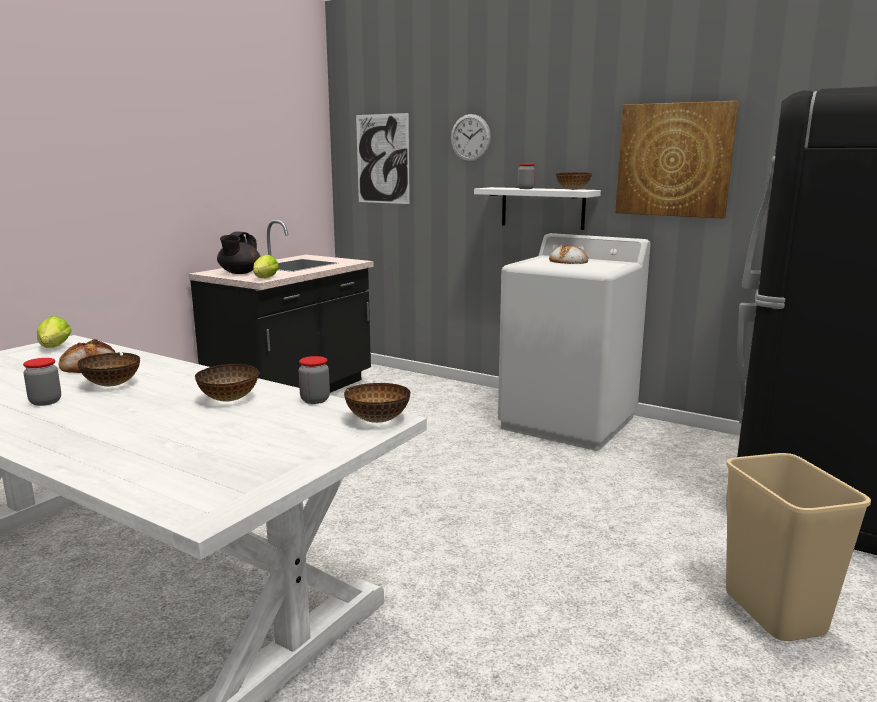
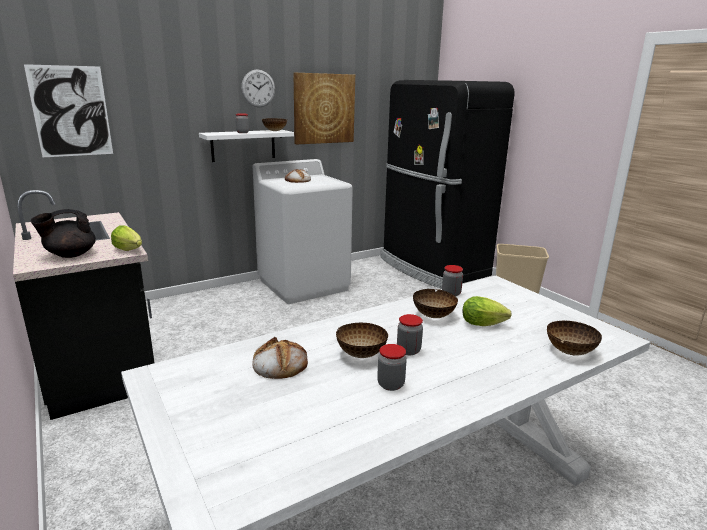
camera: 65 degrees left, 5 degrees up
lettuce [37,316,72,348] -> lettuce moved to [463,296,512,326]
black teapot [217,232,261,274] -> black teapot turned 105 degrees clockwise [30,209,96,258]
bowl [344,383,411,423] -> bowl moved to [547,320,602,355]
wall clock [451,114,491,162] -> wall clock moved to [241,69,275,107]
none -> jar [397,314,423,355]

